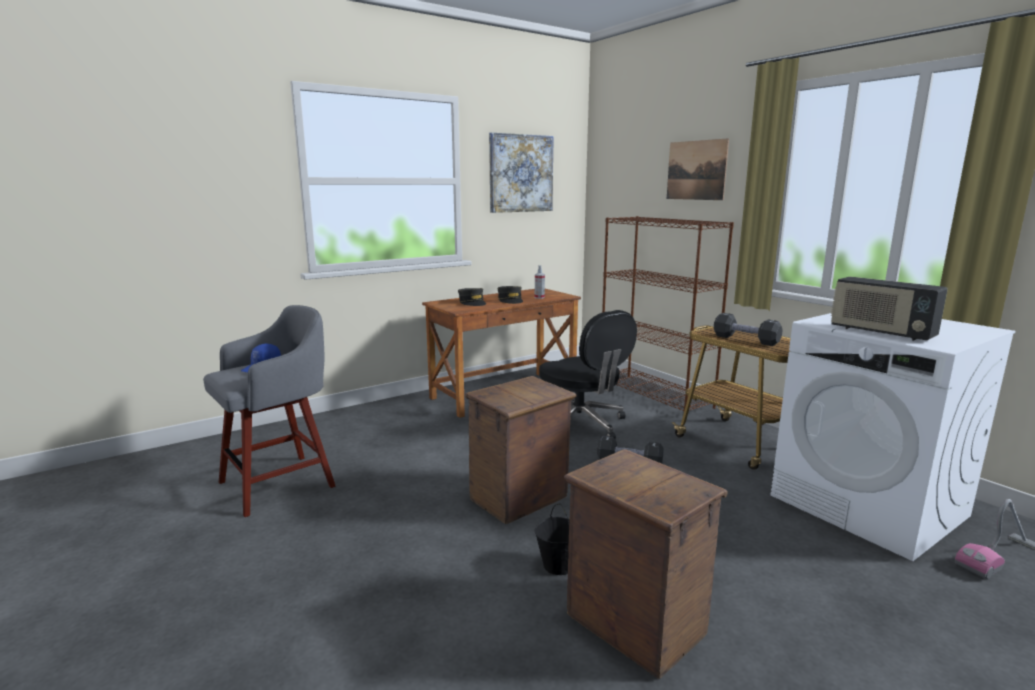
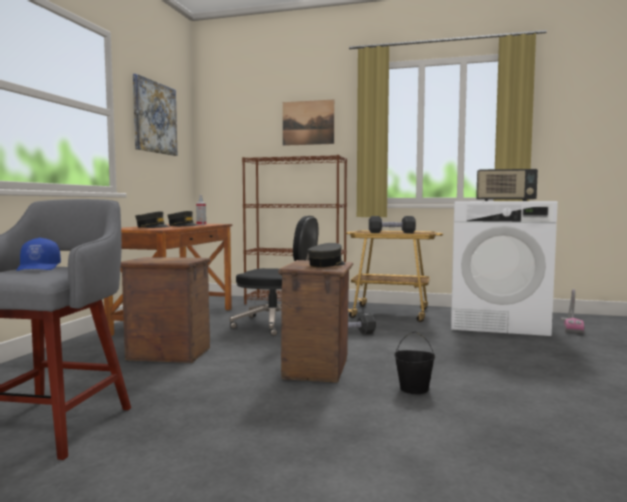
camera: 40 degrees left, 10 degrees down
crate [564,449,728,679] -> crate moved to [121,257,211,363]
none -> grey cap [308,243,345,267]

